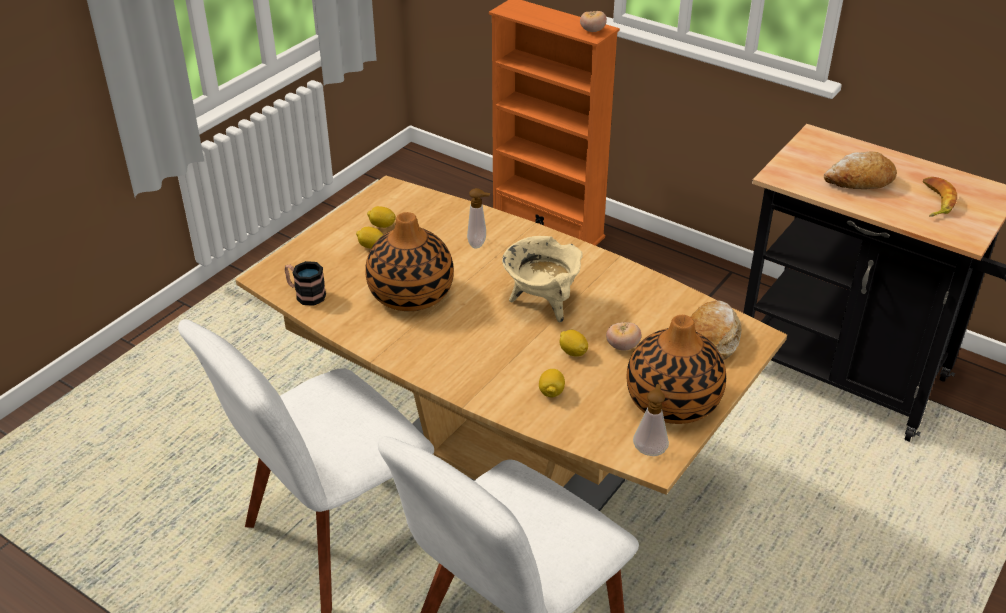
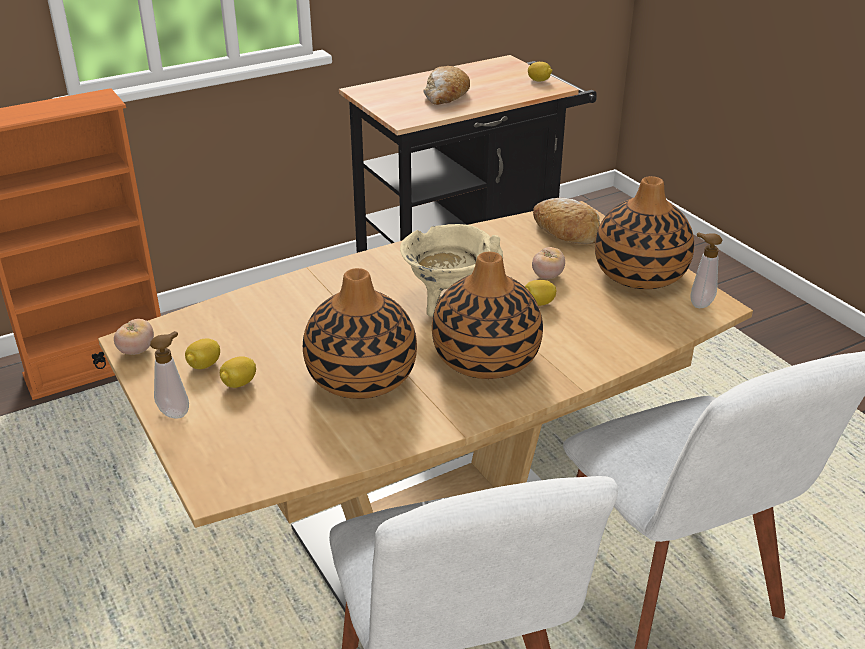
camera: 65 degrees left, 5 degrees down
mug [284,261,326,306] -> none
soap dispenser [467,188,490,248] -> soap dispenser moved to [150,331,189,419]
lemon [539,369,565,397] -> lemon moved to [528,62,553,81]
tomato [580,11,607,32] -> tomato moved to [114,319,154,355]
banana [923,177,957,217] -> none
none -> vase [432,251,543,379]

